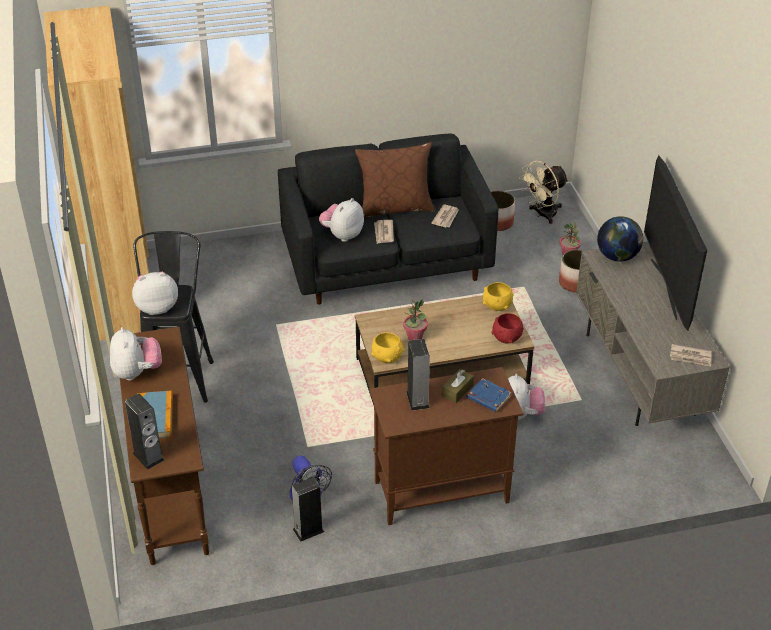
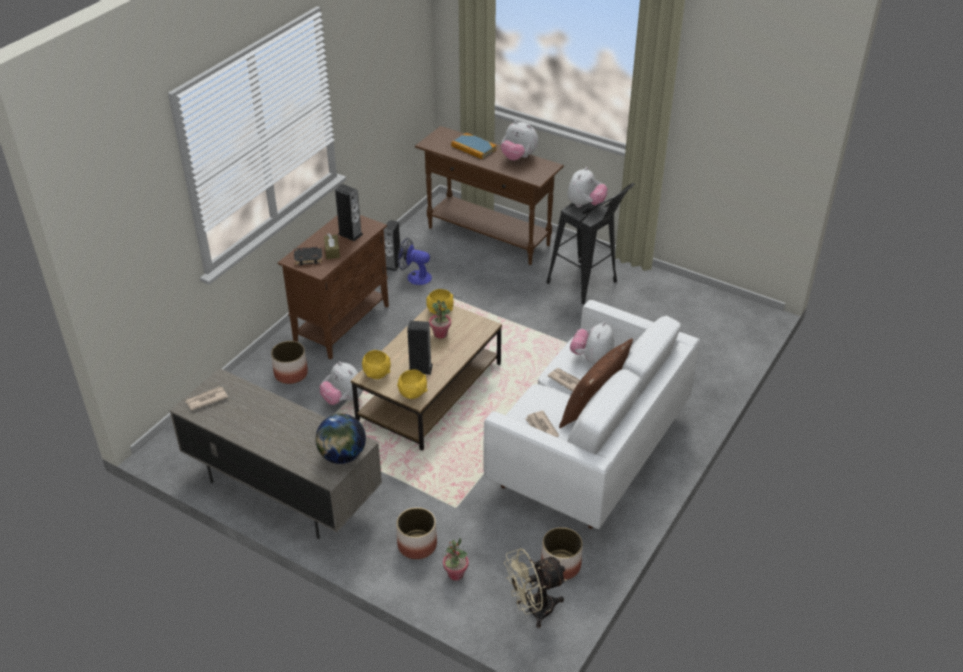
camera: 135 degrees right, 0 degrees up
brown bookcase [44,6,149,341] -> none
speaker [125,394,165,470] -> speaker moved to [407,321,433,375]
black sofa [278,134,499,304] -> white sofa [484,300,700,529]
plush toy [319,198,364,242] -> plush toy turned 150 degrees counterclockwise [570,322,614,365]
blue book [467,378,512,412] -> black book [294,246,323,265]
red bowl [491,313,524,343] -> yellow bowl [362,350,391,379]
beige fan [519,161,569,224] -> beige fan turned 120 degrees counterclockwise [504,548,567,628]
television [644,155,707,331] -> none
none -> planter [271,341,308,384]

